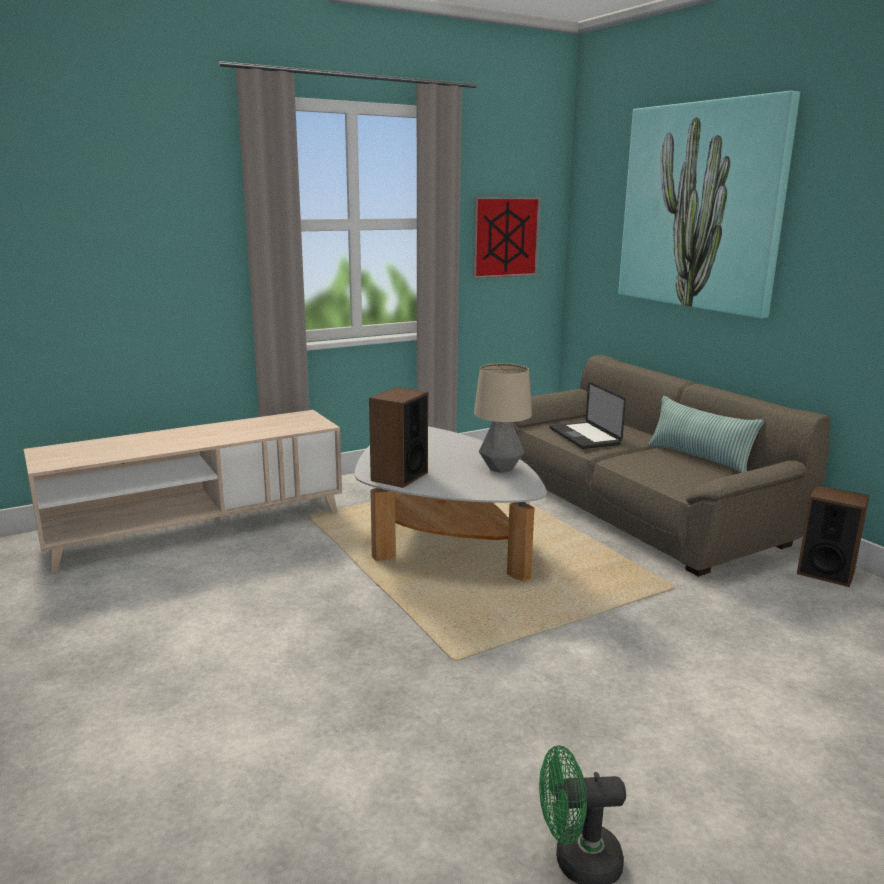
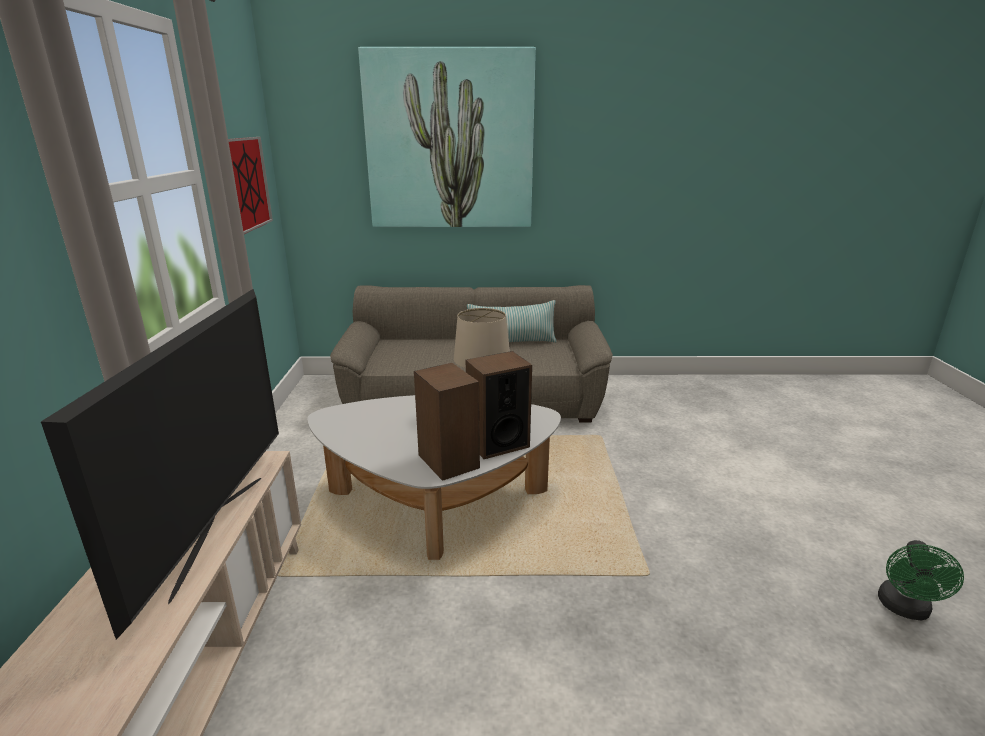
camera: 60 degrees left, 5 degrees up
laptop [549,382,626,449] -> none
speaker [797,485,870,587] -> speaker moved to [466,351,532,459]
none -> television [41,289,279,640]

